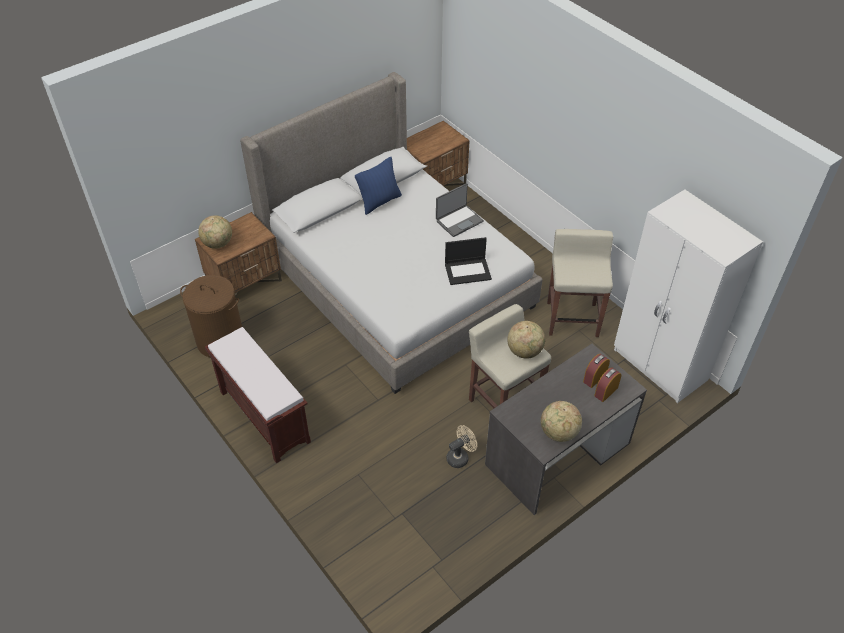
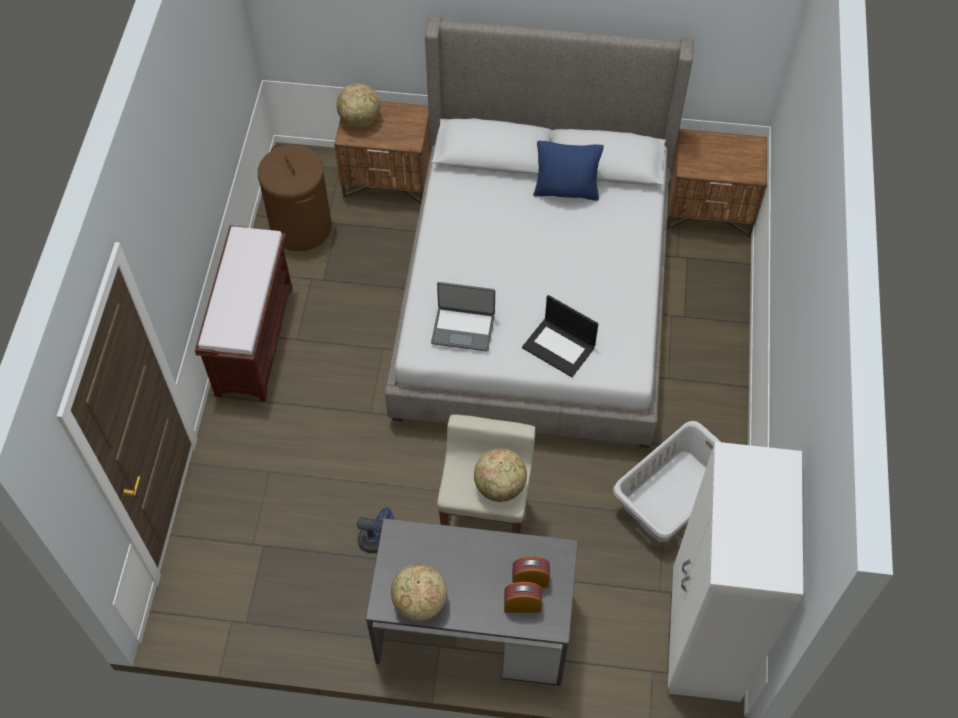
camera: 45 degrees right, 10 degrees up
laptop [436,183,484,237] -> laptop moved to [431,282,495,352]
beige fan [446,425,477,468] -> blue fan [357,508,394,553]
beige stool [547,229,613,337] -> grey laundry basket [613,421,721,542]

